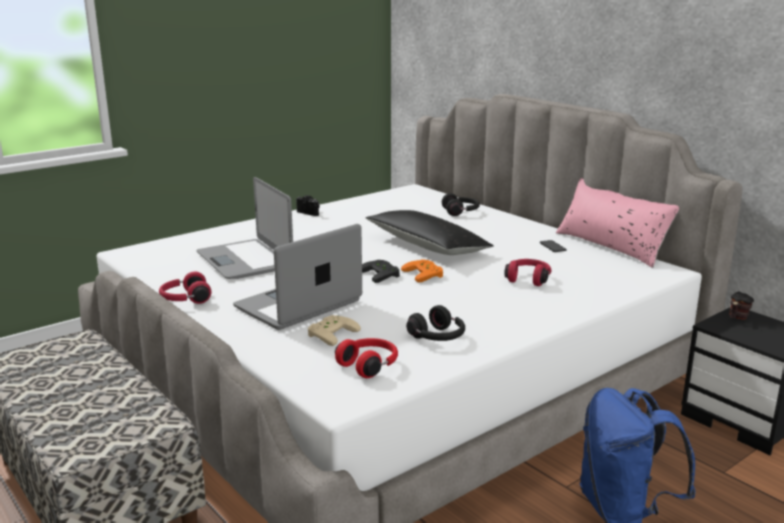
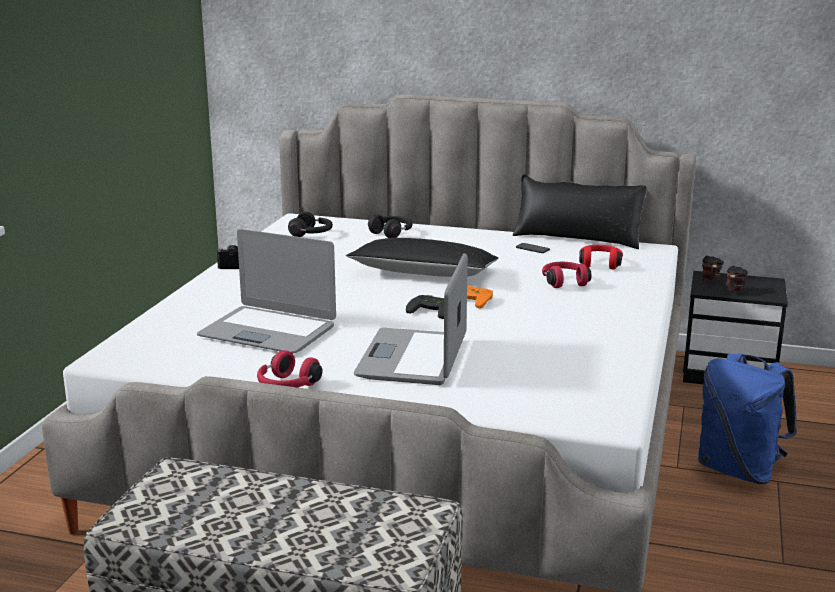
camera: 35 degrees left, 0 degrees up
beige game controller [308,315,361,346] -> none
red headphones [335,338,398,378] -> red headphones moved to [579,245,623,269]
black headphones [406,305,465,341] -> black headphones moved to [288,212,333,237]
pink pillow [556,178,679,268] -> black pillow [513,174,647,249]
none -> mug [726,265,748,292]

